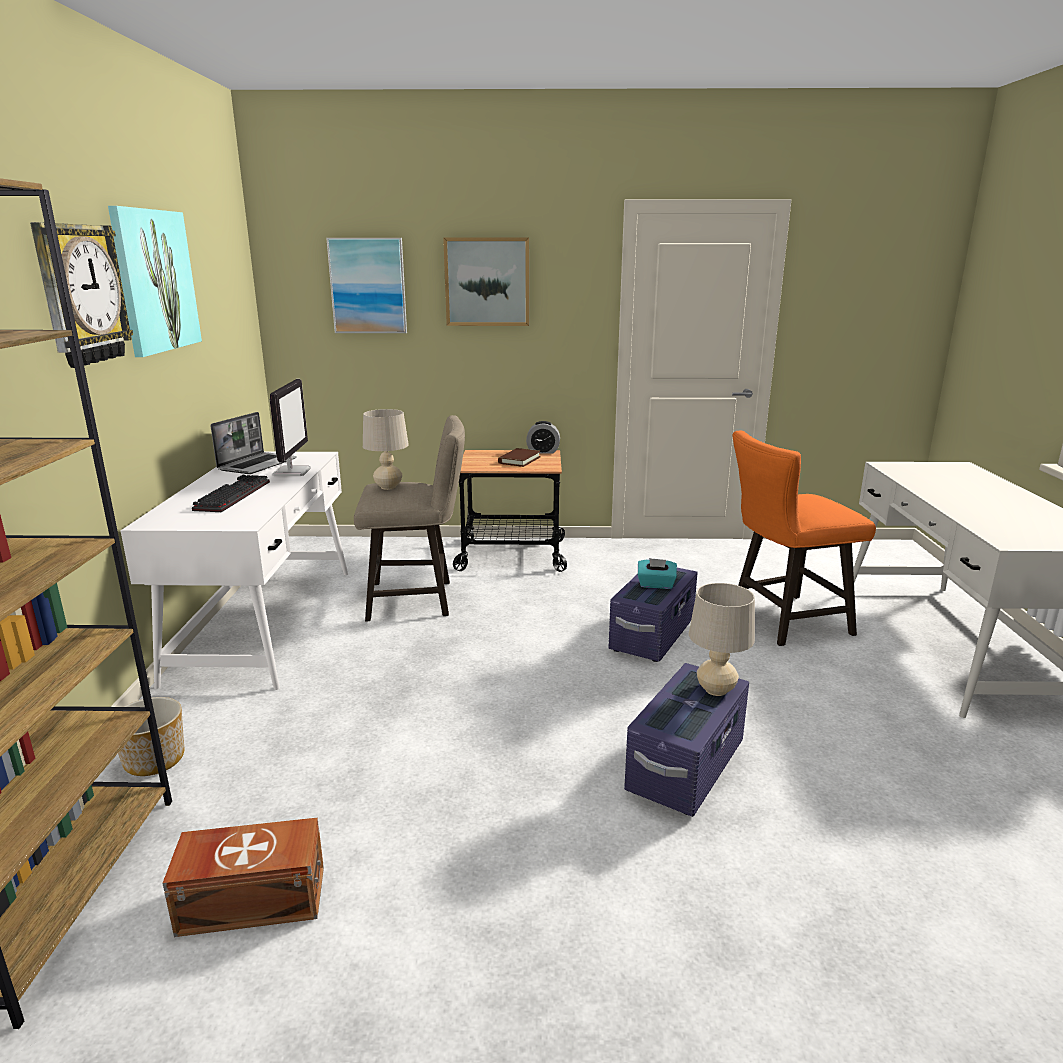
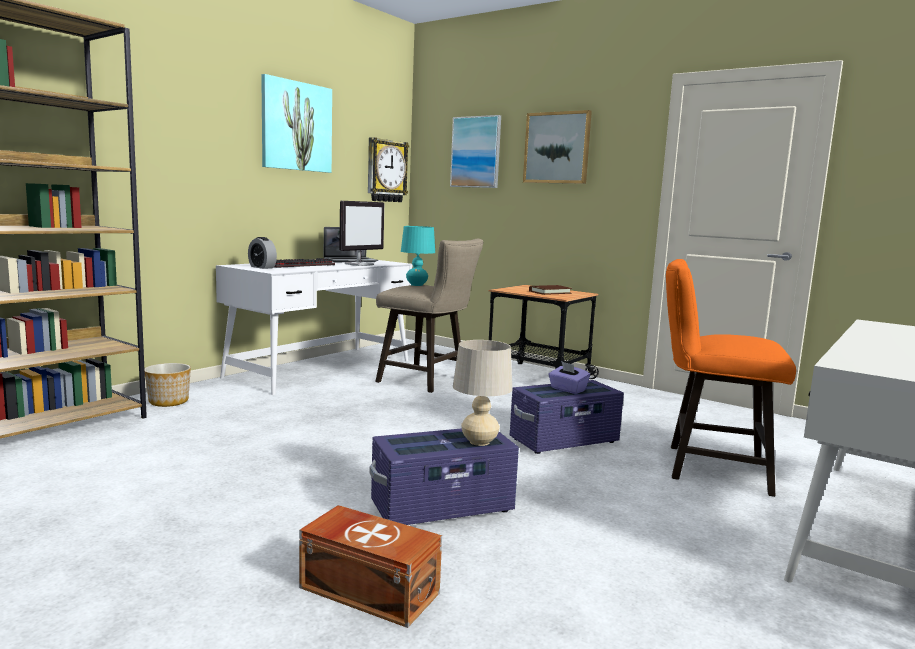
camera: 35 degrees right, 10 degrees down
wall clock [30,222,133,368] -> wall clock moved to [368,137,410,202]
brown storage box [162,817,324,937] -> brown storage box moved to [299,505,442,628]
beige table lamp [363,409,409,490] -> turquoise table lamp [401,226,435,286]
alarm clock [526,421,560,454] -> alarm clock moved to [248,237,277,269]
turquoise tissue box [638,558,677,589] -> purple tissue box [548,362,590,394]

